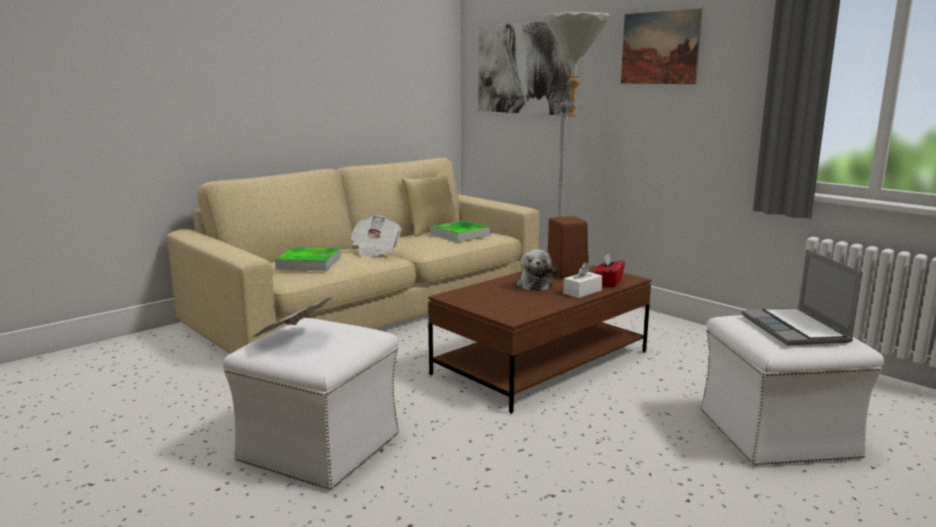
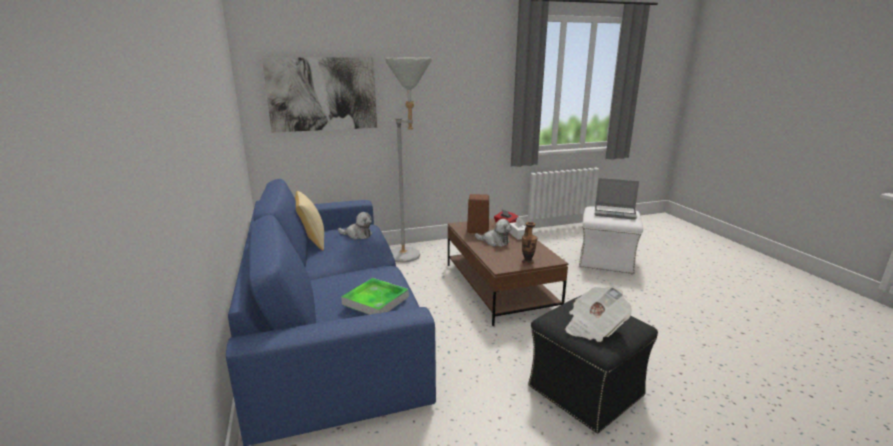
camera: 65 degrees left, 5 degrees up
beige sofa [167,158,539,354] -> blue sofa [226,179,436,446]
white ottoman [223,318,399,490] -> black ottoman [528,295,658,433]
newspaper [350,216,402,257] -> none
tray [431,221,491,242] -> plush toy [338,212,372,240]
picture [621,8,702,84] -> none
none -> vase [522,222,537,264]

